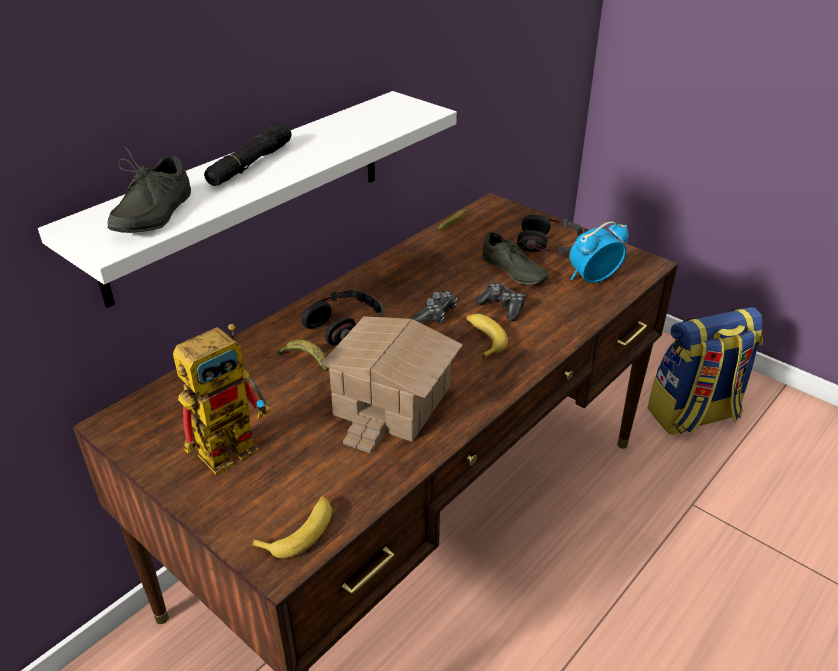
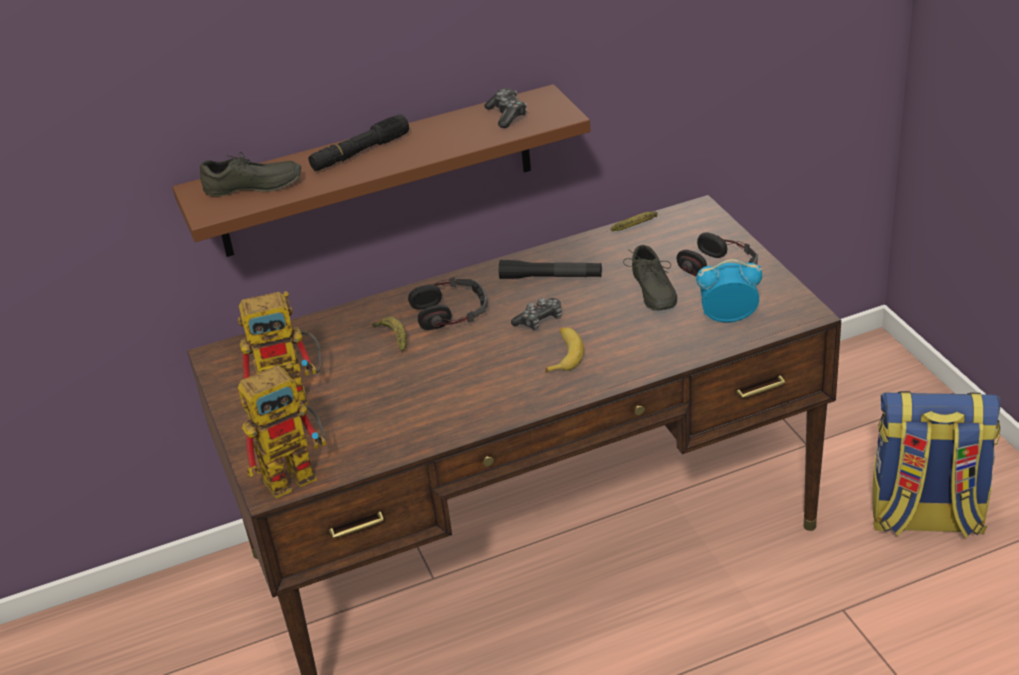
camera: 30 degrees right, 0 degrees up
white shelf [38,91,457,308] -> brown shelf [172,84,591,257]
grey shoe [107,147,191,233] -> grey shoe turned 135 degrees counterclockwise [200,152,301,197]
banana [249,496,332,558] -> toy robot [238,363,326,498]
toy house [320,316,463,454] -> none
game controller [475,282,526,321] -> game controller moved to [484,88,527,128]
none -> black flashlight [499,260,602,279]

